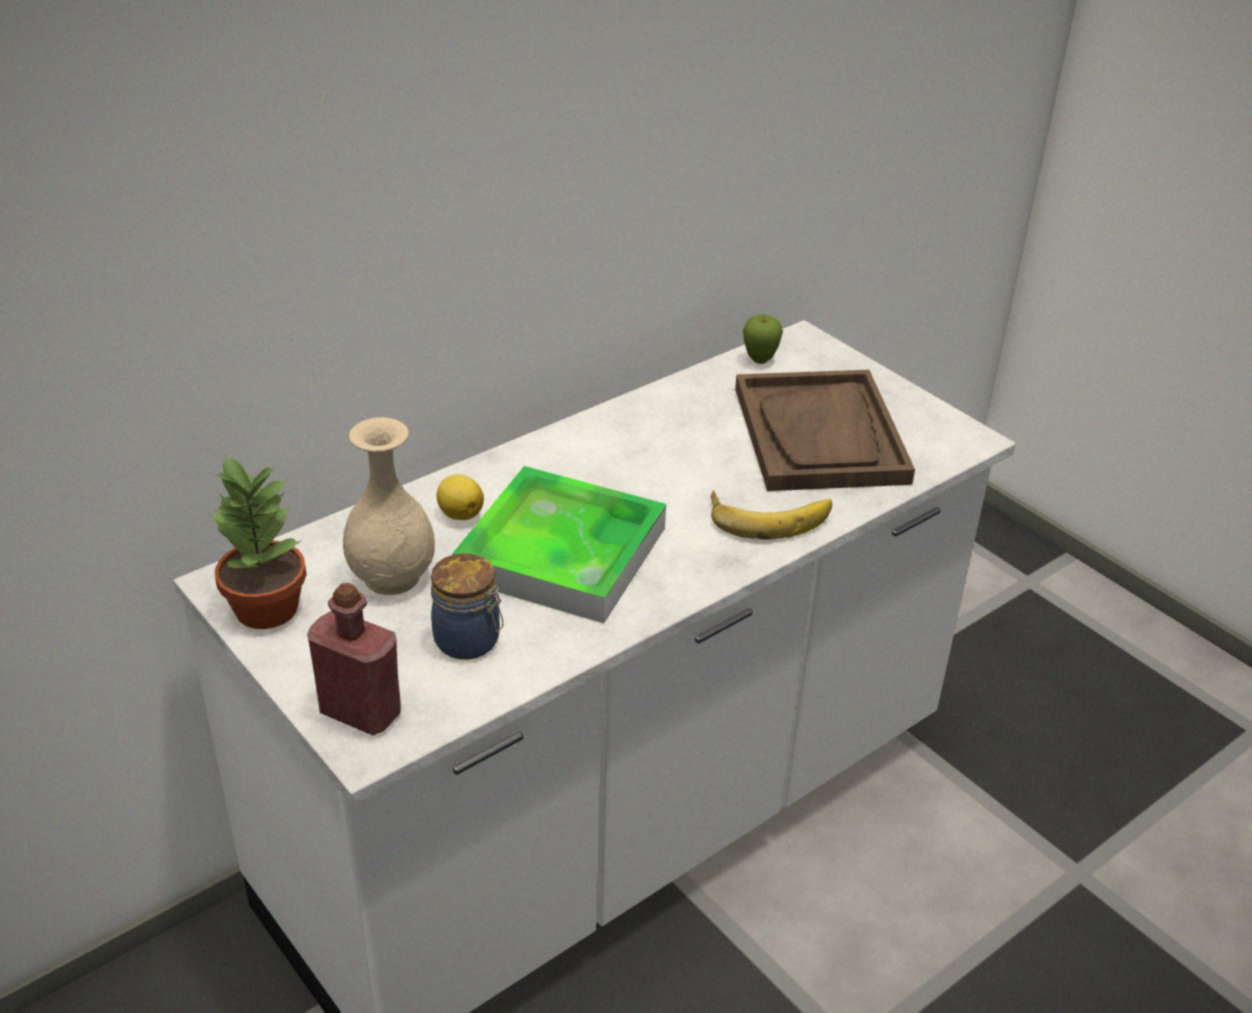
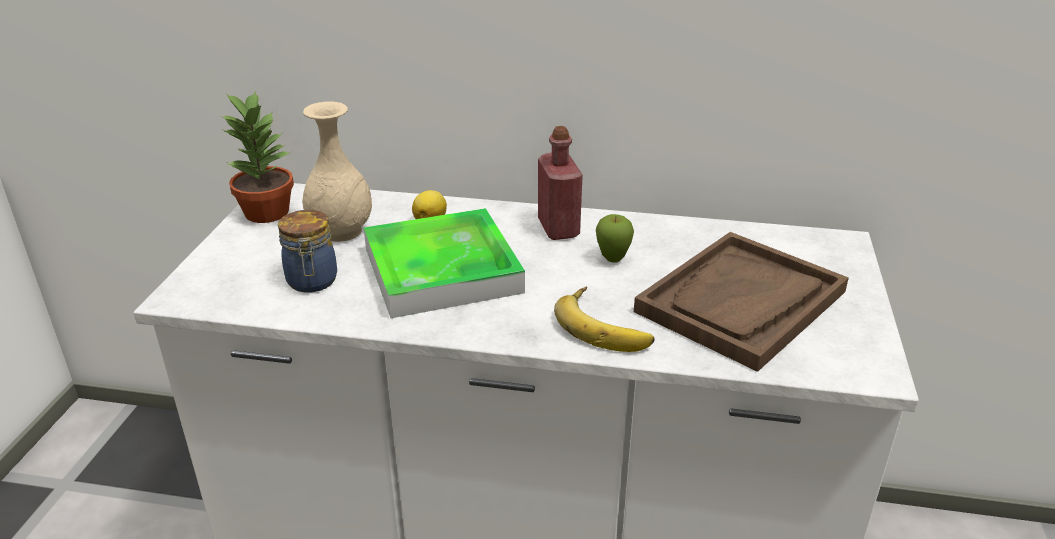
camera: 50 degrees right, 5 degrees down
red bottle [307,583,401,735] -> red bottle moved to [538,126,583,240]
apple [743,314,783,364] -> apple moved to [596,214,634,263]

